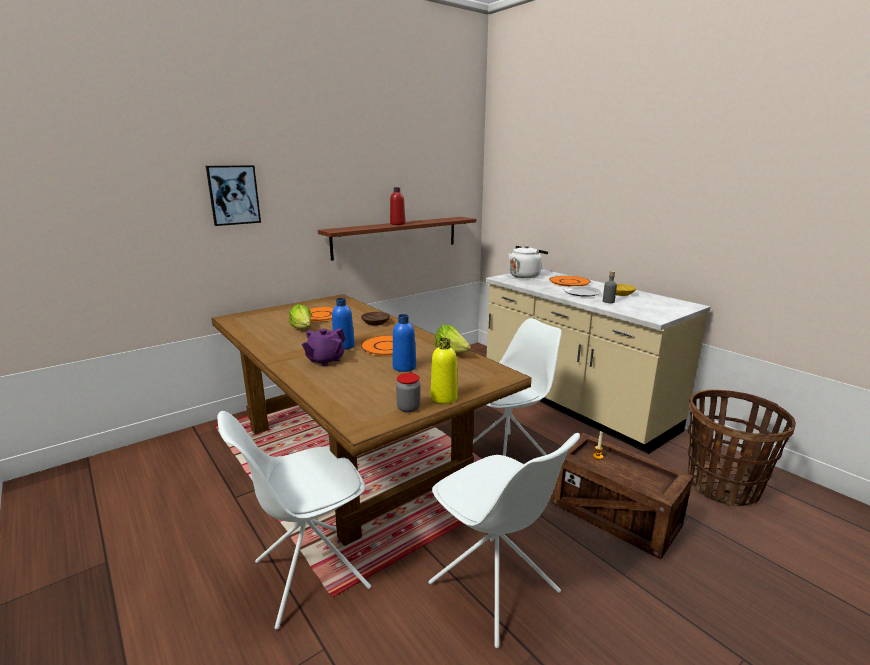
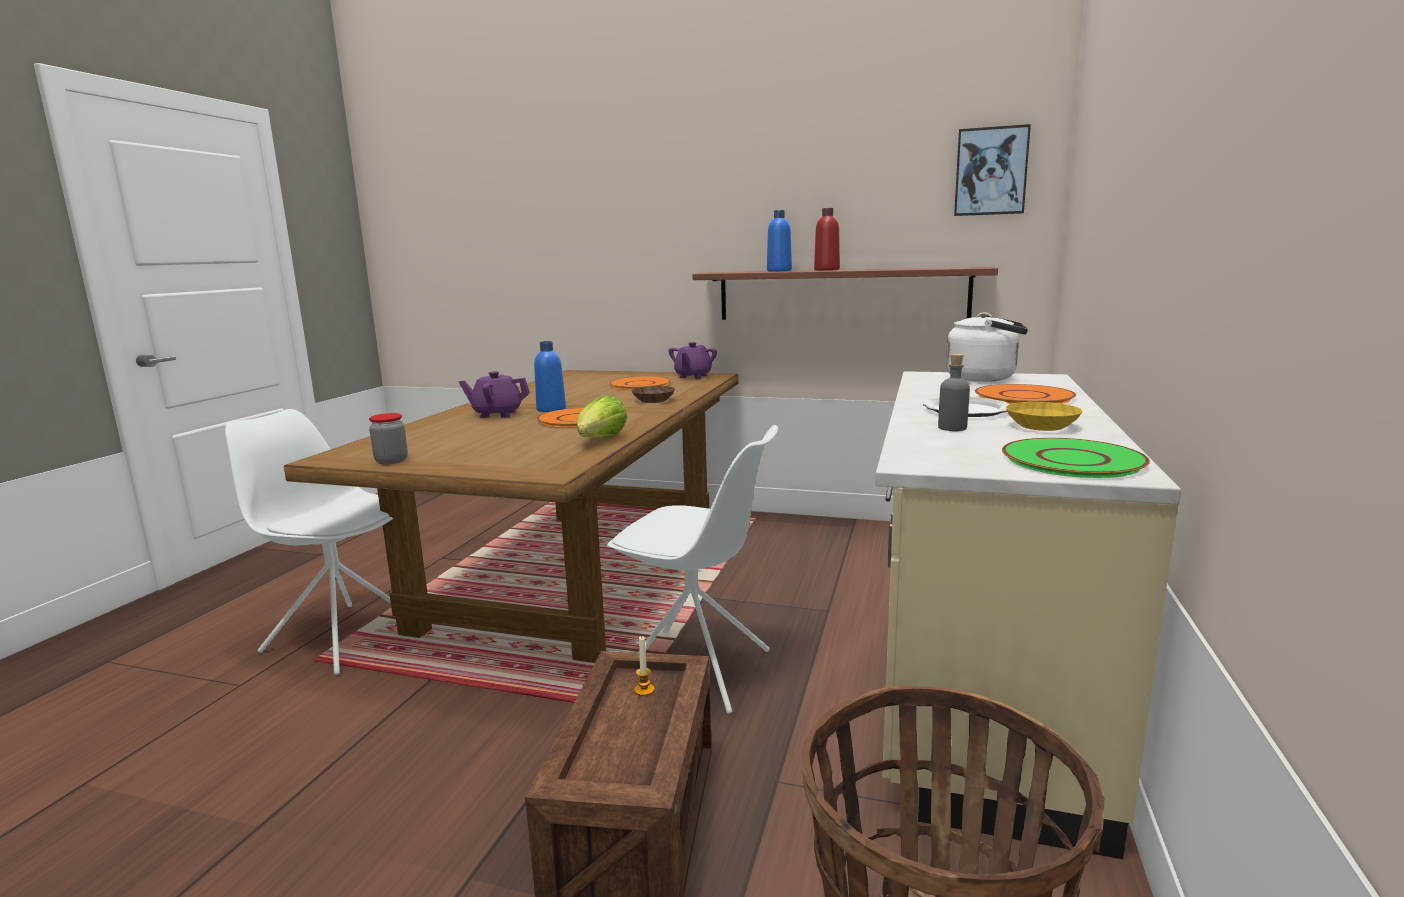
camera: 55 degrees right, 5 degrees down
picture [206,165,261,226] -> picture moved to [954,124,1031,216]
lettuce [289,304,312,329] -> none
blue bottle [393,314,416,372] -> blue bottle moved to [767,210,792,272]
white chair [428,433,580,648] -> none
yellow bottle [431,338,458,404] -> none
none -> purple teapot [668,342,717,379]
none -> green plate [1002,438,1150,478]

